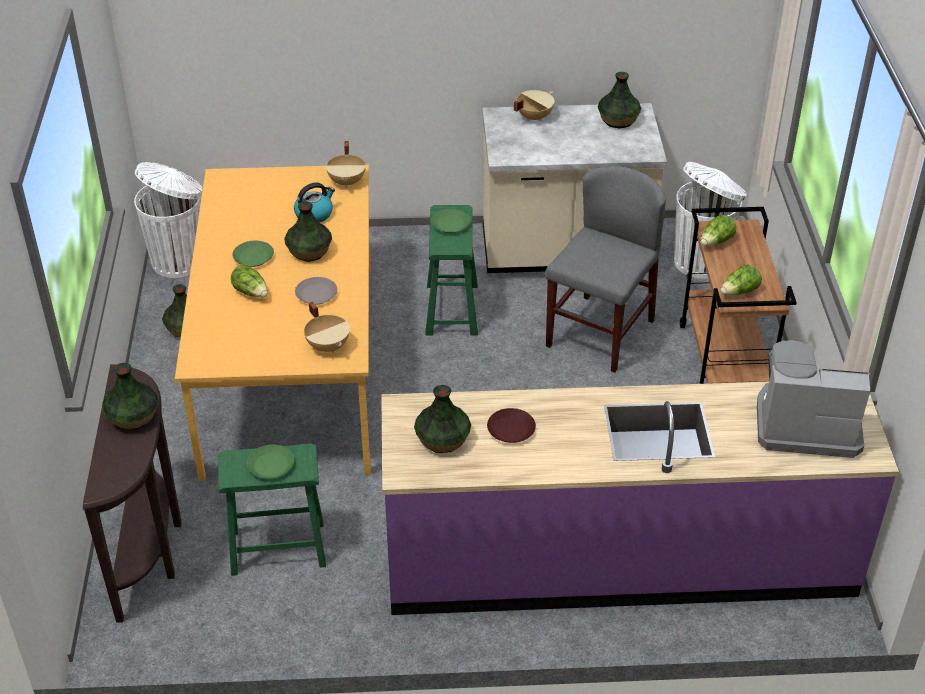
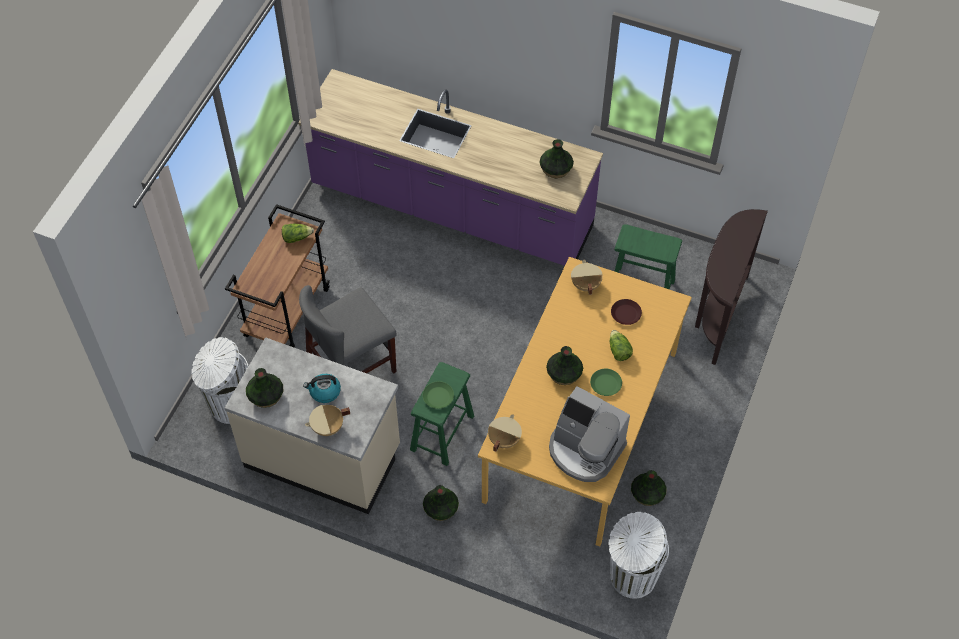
camera: 155 degrees left, 15 degrees up
vase [102,363,158,430] -> vase moved to [423,485,459,521]
green plate [247,445,294,479] -> none
kettle [294,182,335,223] -> kettle moved to [303,374,341,403]
grey plate [295,277,338,305] -> none
brown plate [487,408,536,443] -> brown plate moved to [611,299,642,325]
lettuce [701,215,736,246] -> none
coffee machine [757,341,870,458] -> coffee machine moved to [549,386,630,482]

